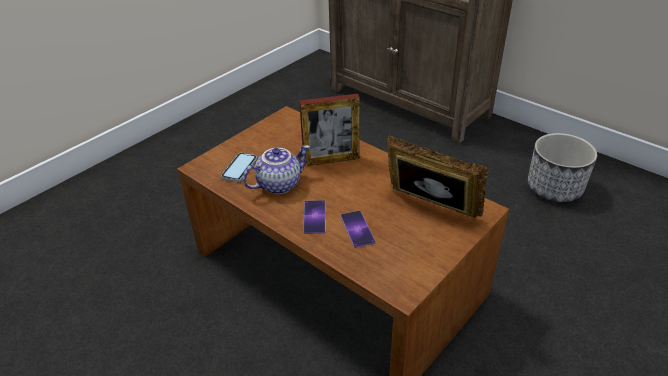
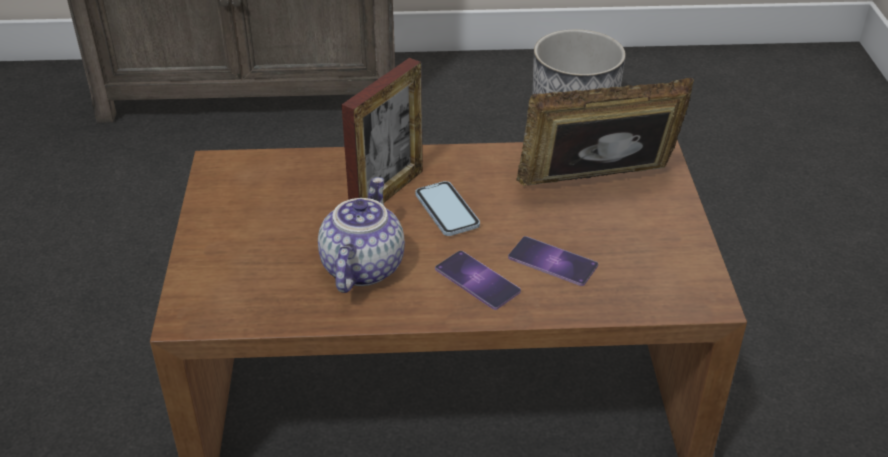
camera: 45 degrees left, 0 degrees up
phone [221,153,257,182] -> phone moved to [415,181,480,236]

